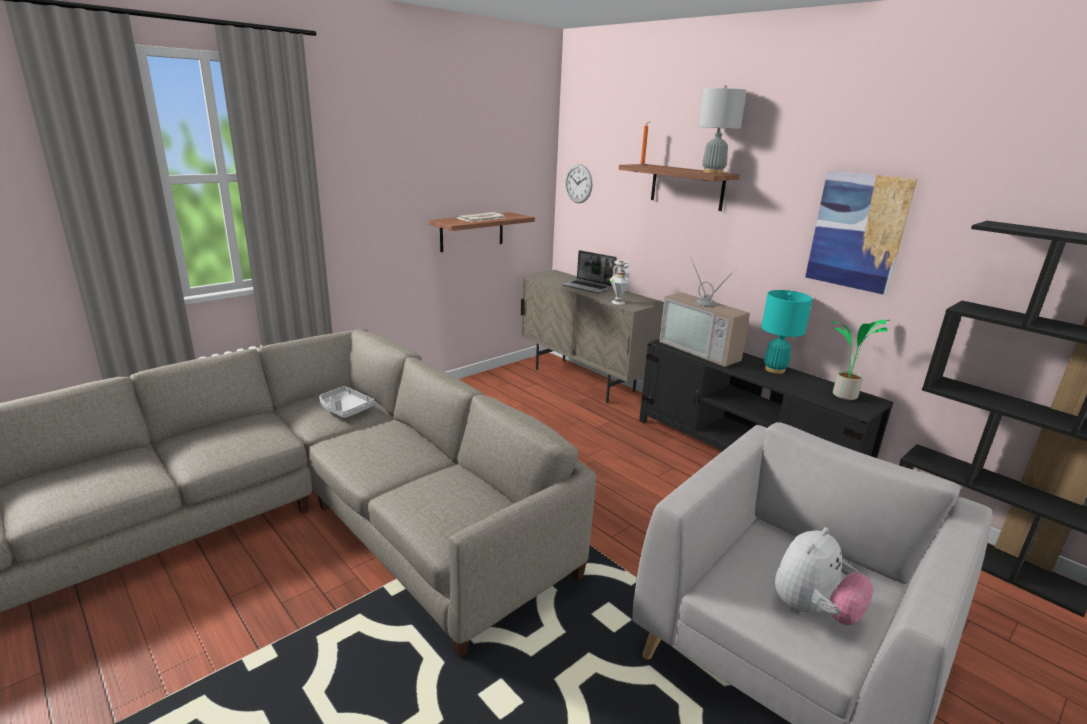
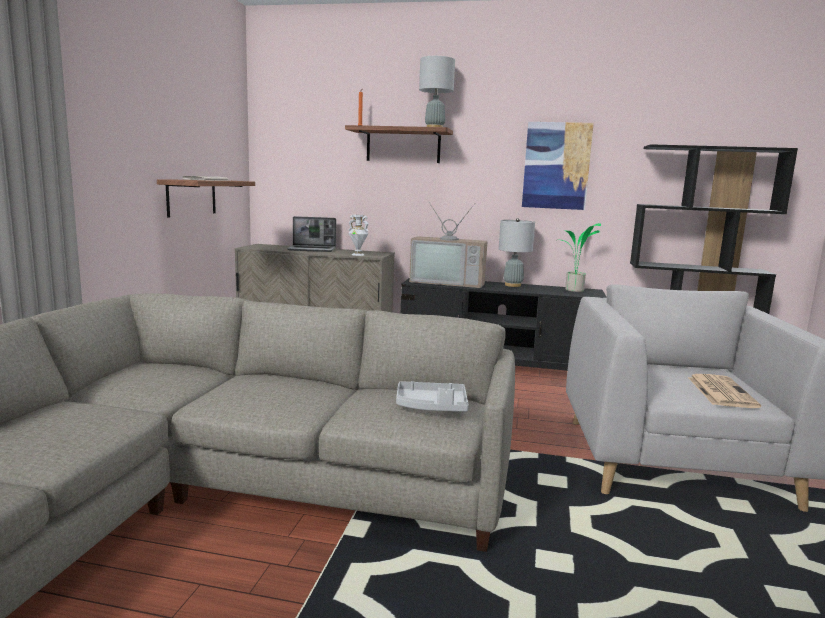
camera: 35 degrees left, 10 degrees down
grey tray [319,386,375,418] -> grey tray moved to [396,381,469,412]
wall clock [565,164,592,203] -> none
turquoise table lamp [761,290,812,374] -> grey table lamp [499,218,535,287]
plush toy [775,527,874,625] -> newspaper [688,374,761,408]

